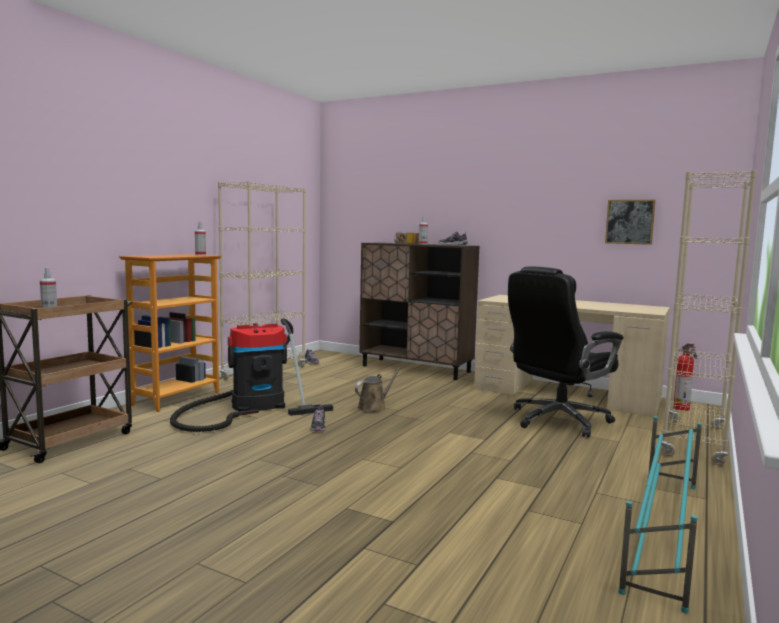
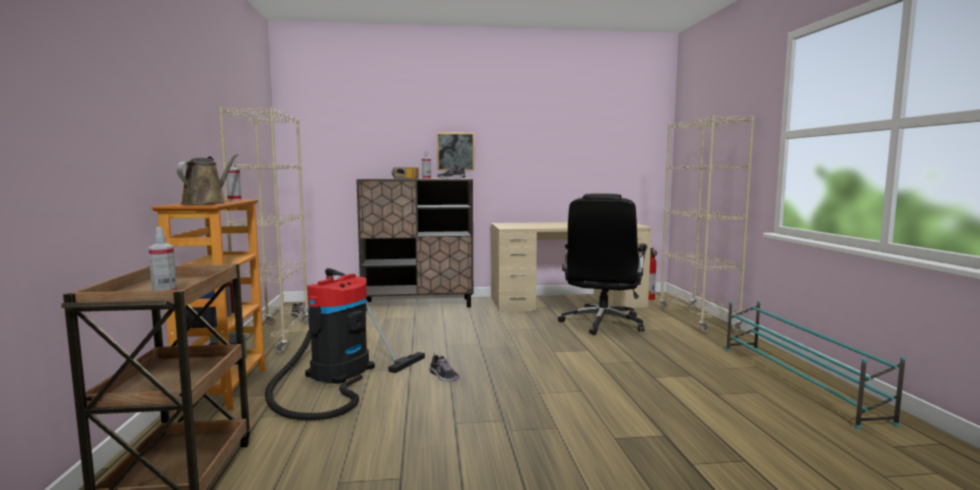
camera: 35 degrees left, 0 degrees up
brown watering can [355,367,401,412] -> brown watering can moved to [177,154,238,205]
picture [605,200,656,245] -> picture moved to [437,133,474,170]

